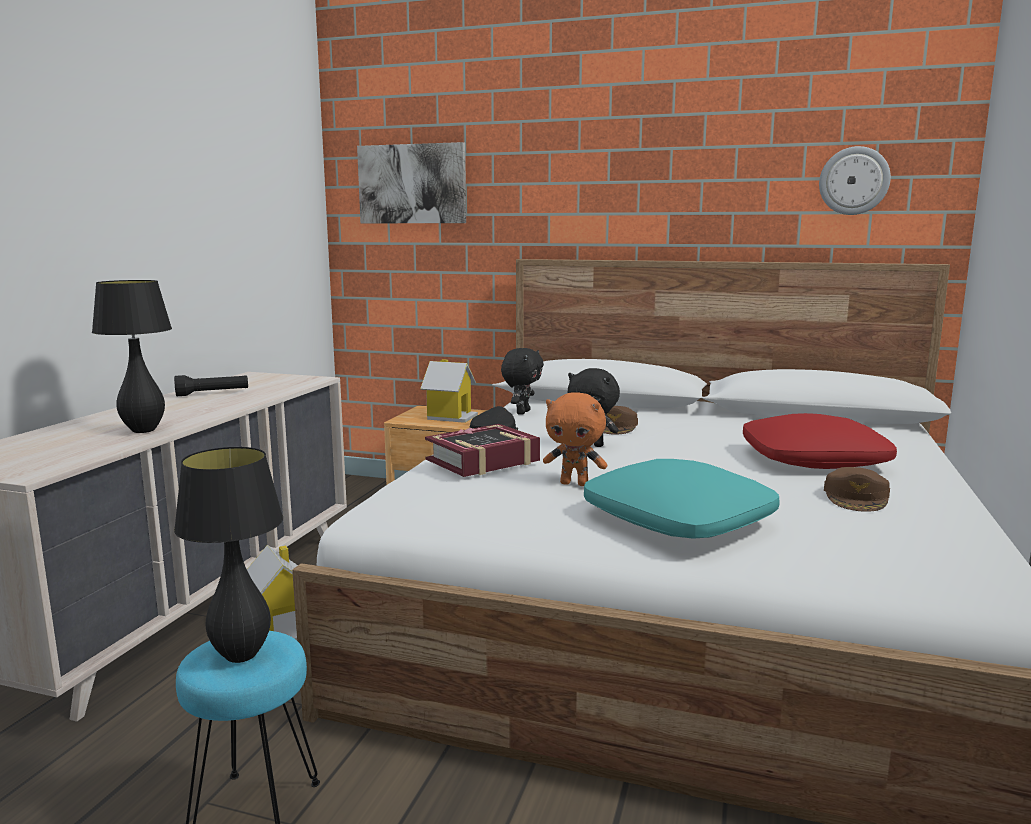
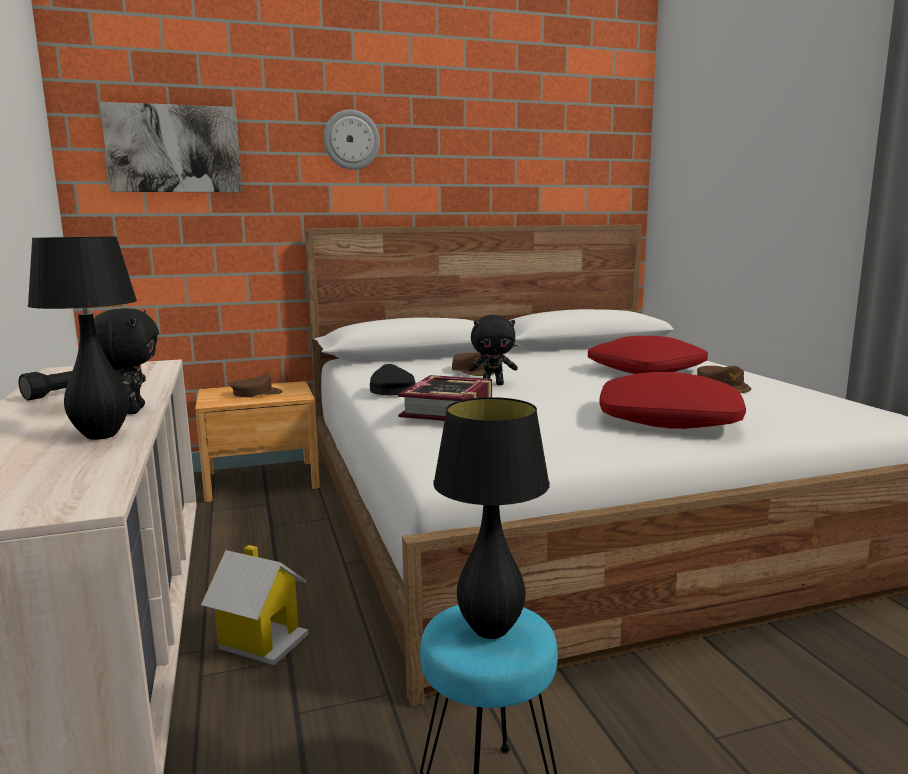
camera: 35 degrees left, 0 degrees up
toy house [420,359,478,423] -> brown cap [229,373,283,397]
black plush toy [501,348,544,415] -> black plush toy moved to [94,308,159,414]
orange plush toy [543,392,607,486] -> none
turquoise pillow [584,459,780,539] -> red pillow [600,372,746,429]
wall clock [819,146,891,215] -> wall clock moved to [323,109,380,170]

